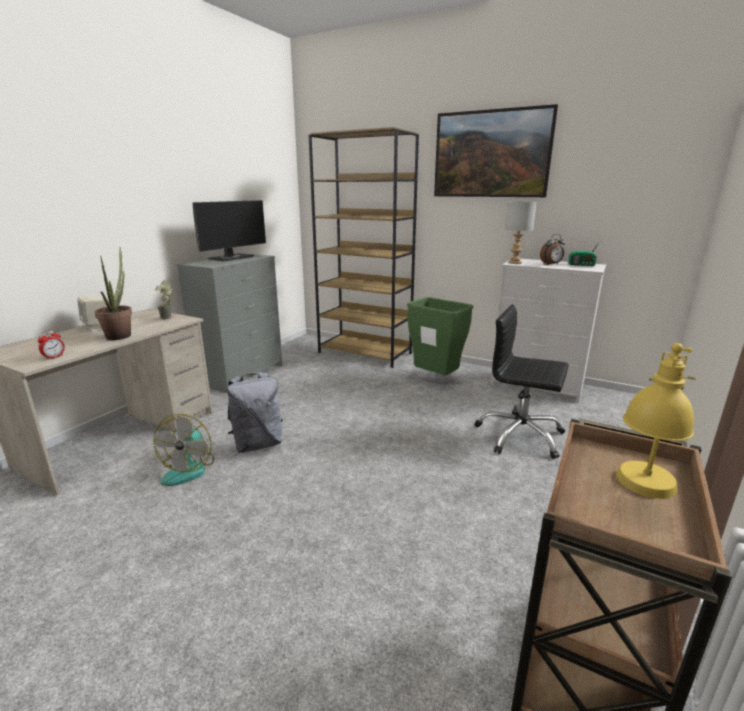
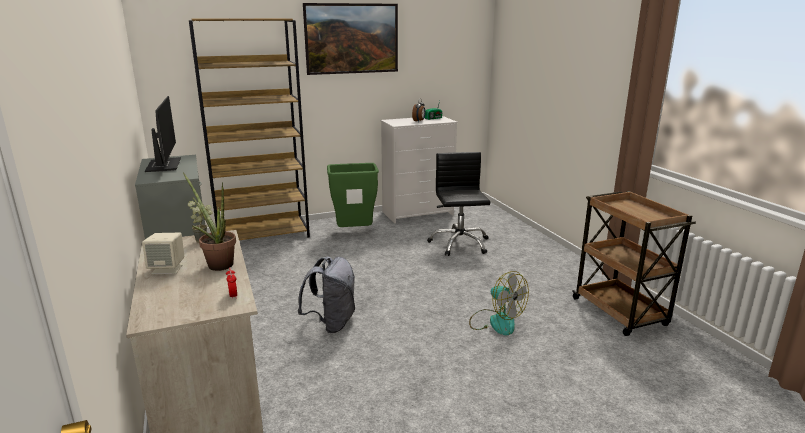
camera: 50 degrees left, 0 degrees up
fan [154,414,214,486] -> fan moved to [469,271,529,335]
black office chair [475,304,568,459] -> black office chair turned 105 degrees clockwise [427,152,490,256]
grey table lamp [505,201,537,264] -> none
yellow table lamp [616,343,696,499] -> none

